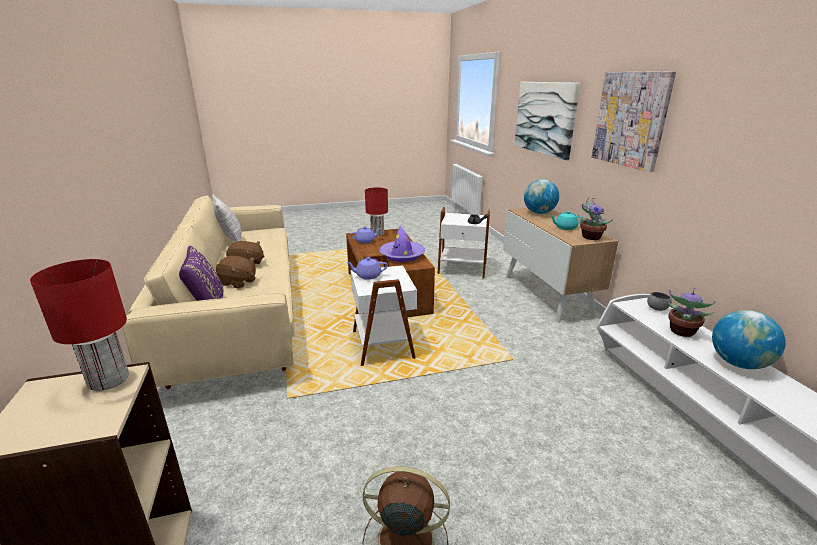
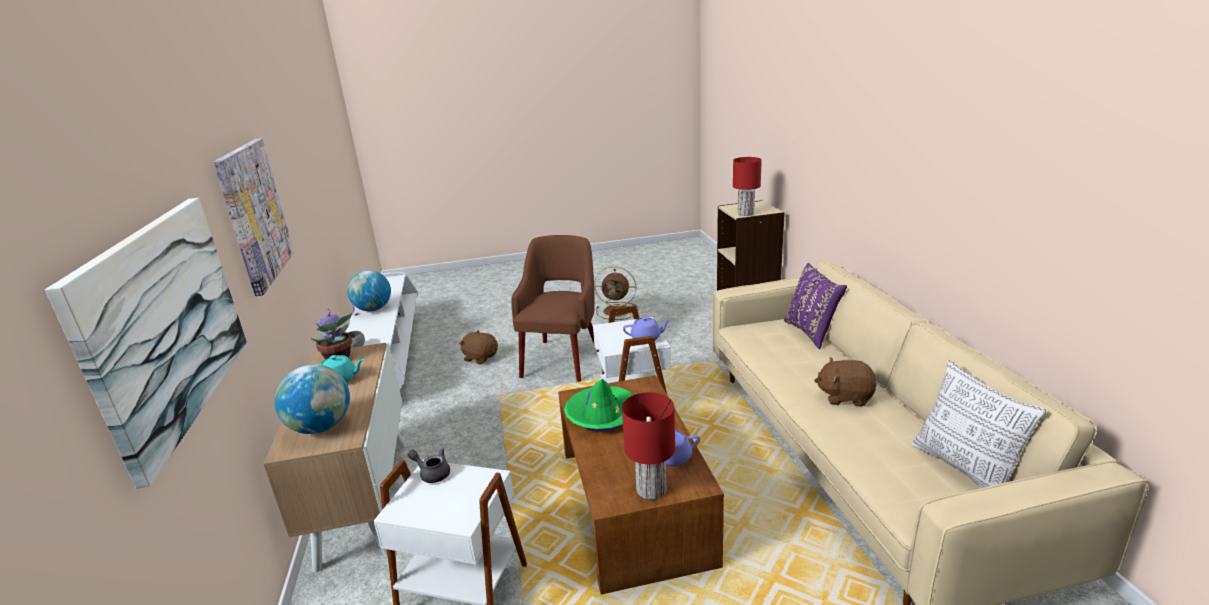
camera: 175 degrees left, 0 degrees up
brown plush toy [216,256,256,289] -> brown plush toy moved to [459,330,498,365]
purple hat [379,225,425,262] -> green hat [564,379,634,432]
potted plant [667,288,716,337] -> none
none -> brown armchair [511,235,595,382]

